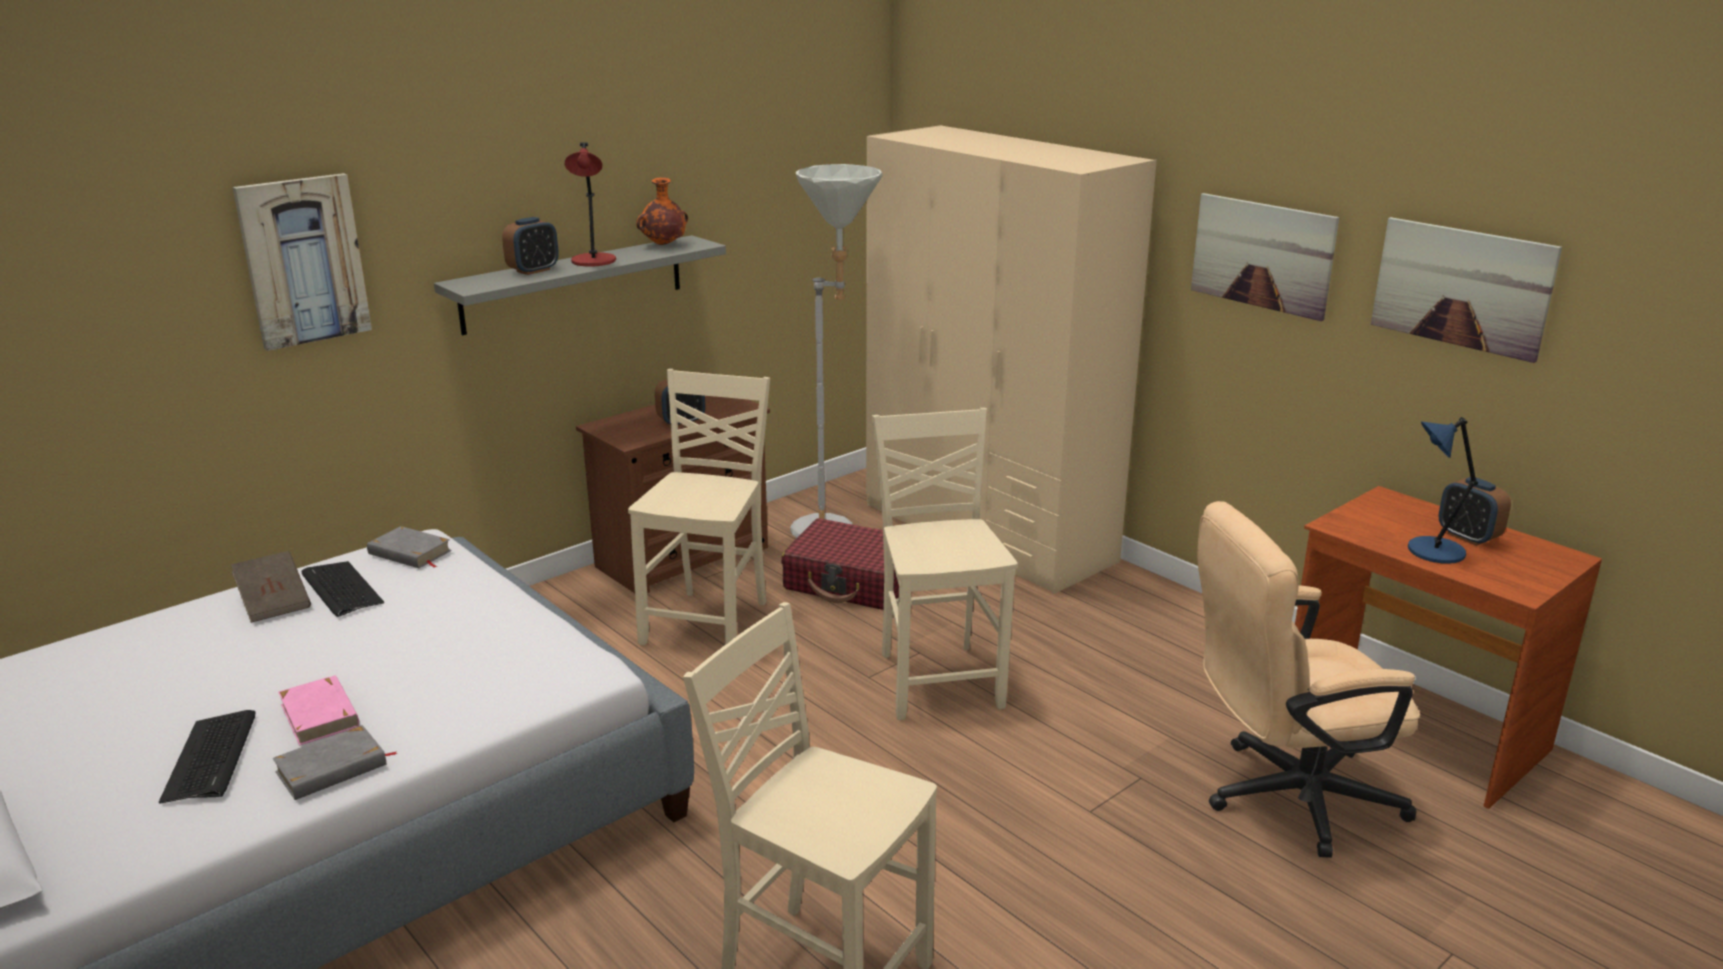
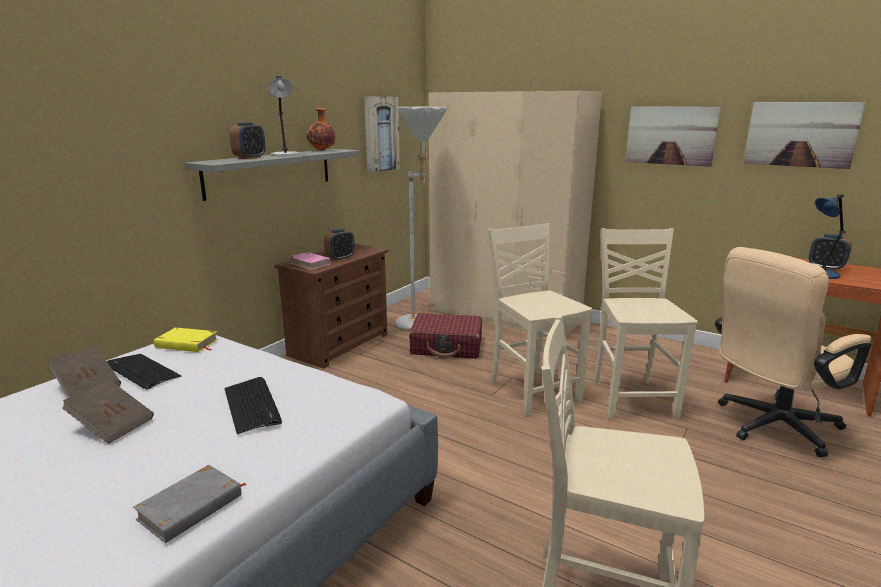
camera: 15 degrees left, 5 degrees down
keyboard [159,710,256,804] -> keyboard moved to [224,377,282,434]
picture [232,173,372,351] -> picture moved to [364,97,400,173]
pink book [278,675,359,746] -> pink book moved to [289,252,331,270]
grey book [367,526,452,568] -> yellow book [154,327,218,352]
red table lamp [565,142,616,267] -> grey table lamp [269,76,300,156]
beige chair [628,369,770,646] -> beige chair moved to [593,228,698,420]
none -> brown book [62,379,154,444]

